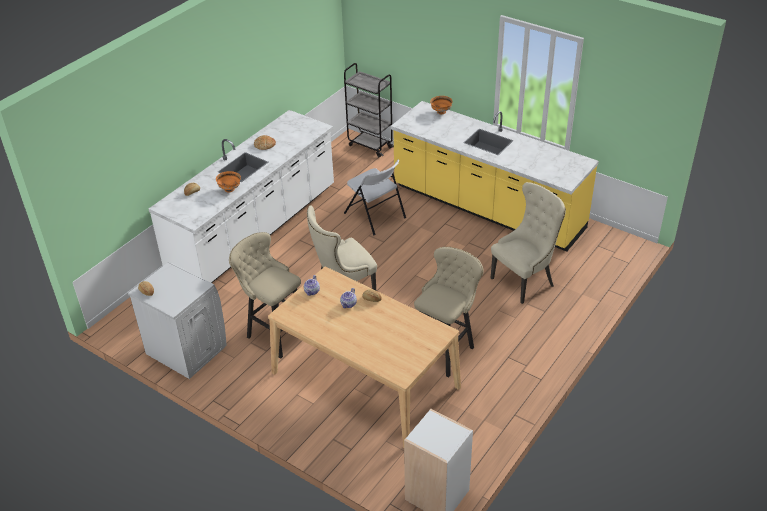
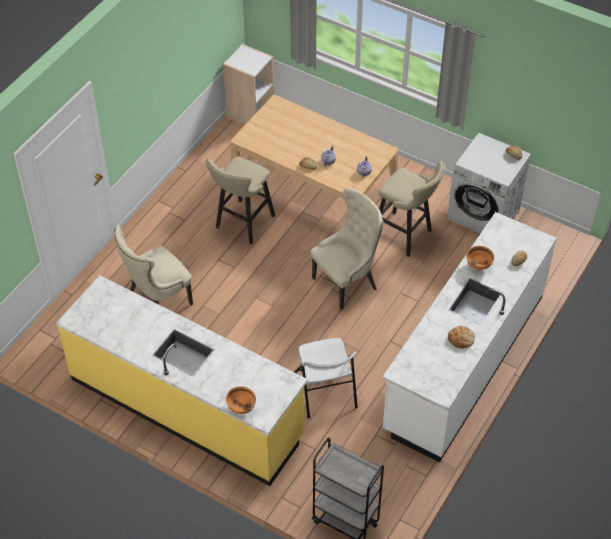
camera: 175 degrees right, 10 degrees up
white chair [344,160,406,236] -> white chair turned 150 degrees counterclockwise [294,338,358,419]

